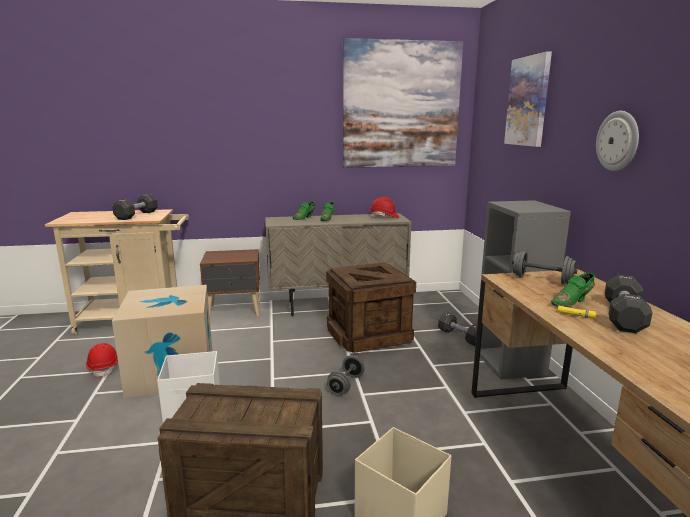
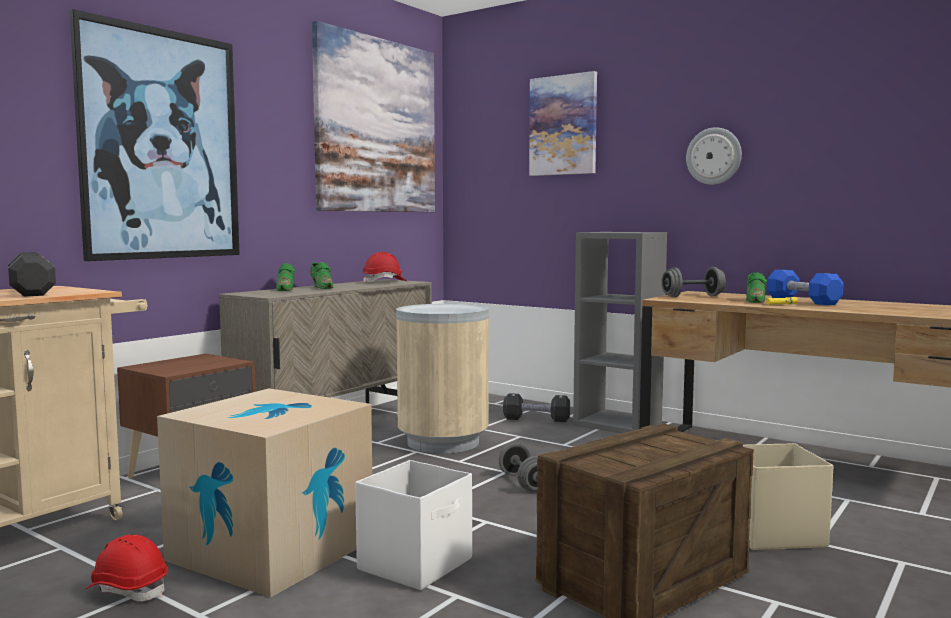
camera: 45 degrees left, 10 degrees down
crate [326,262,416,353] -> beige trash can [396,304,489,453]
black dumbbell [605,274,653,333] -> blue dumbbell [767,270,844,305]
none -> picture [69,9,240,261]

